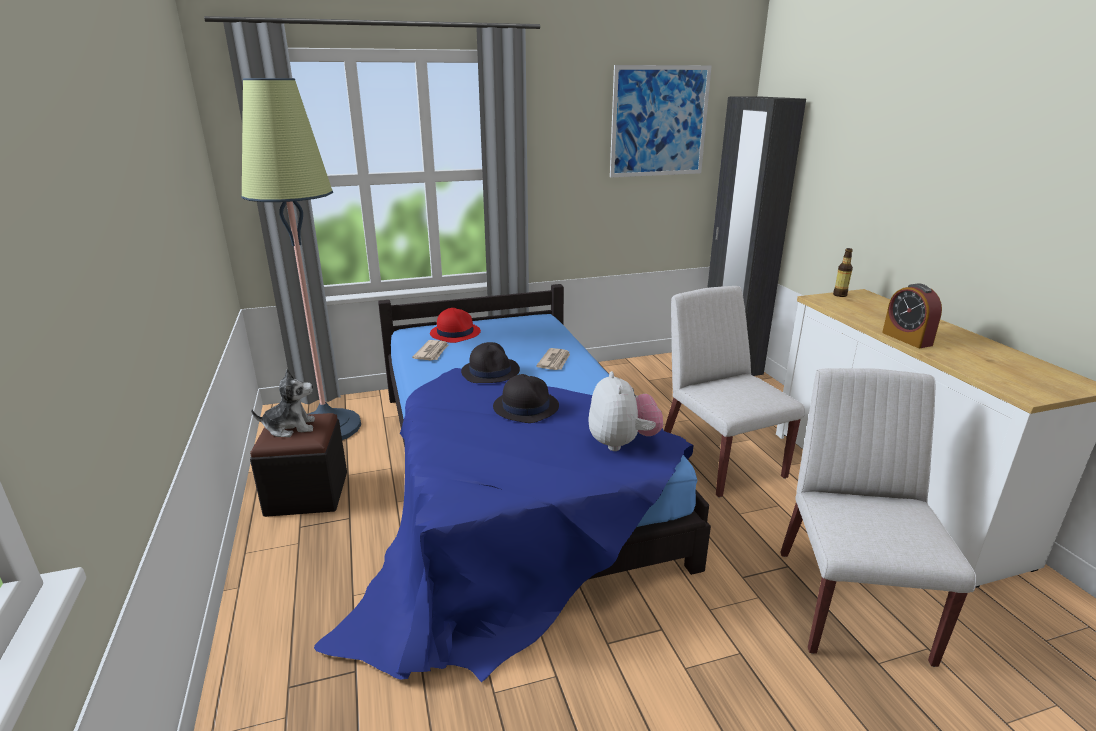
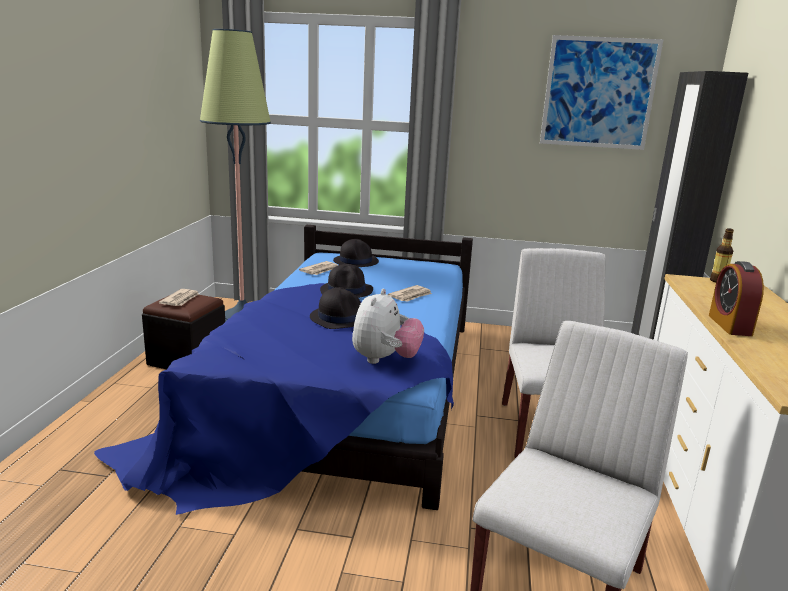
camera: 25 degrees right, 5 degrees down
plush toy [251,369,315,437] -> newspaper [159,289,199,306]
red hat [430,308,481,343] -> black hat [333,239,379,267]

